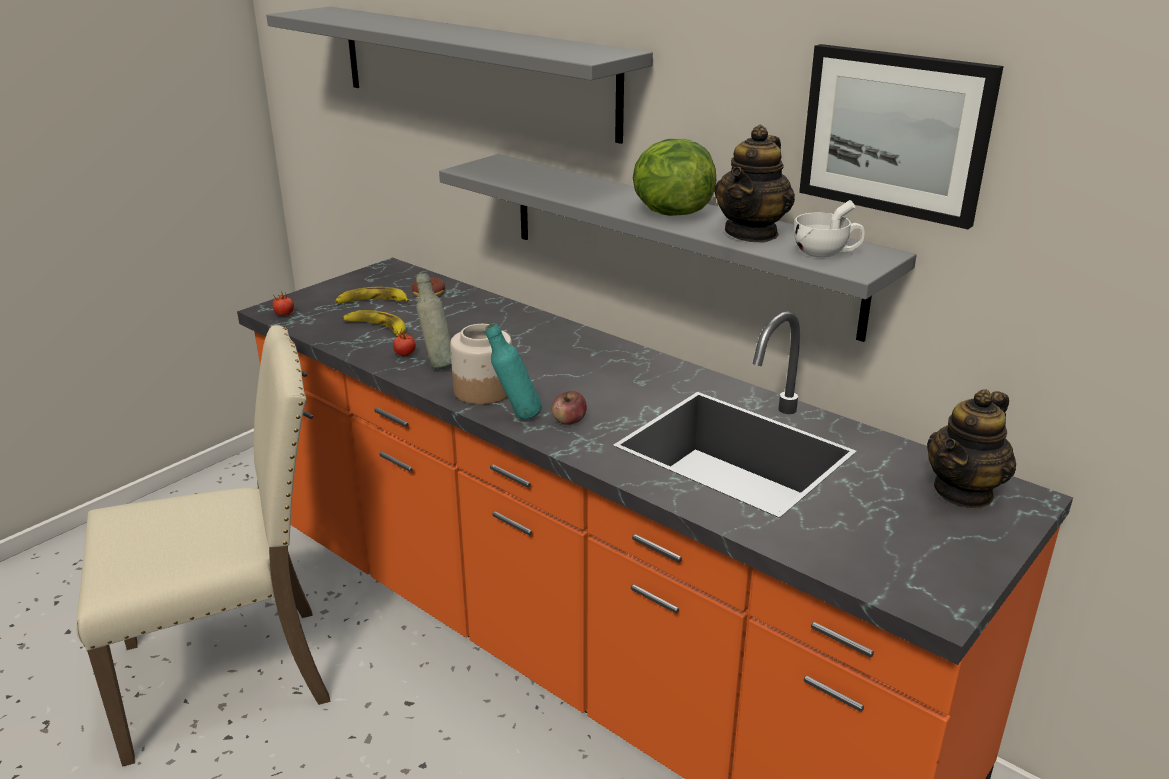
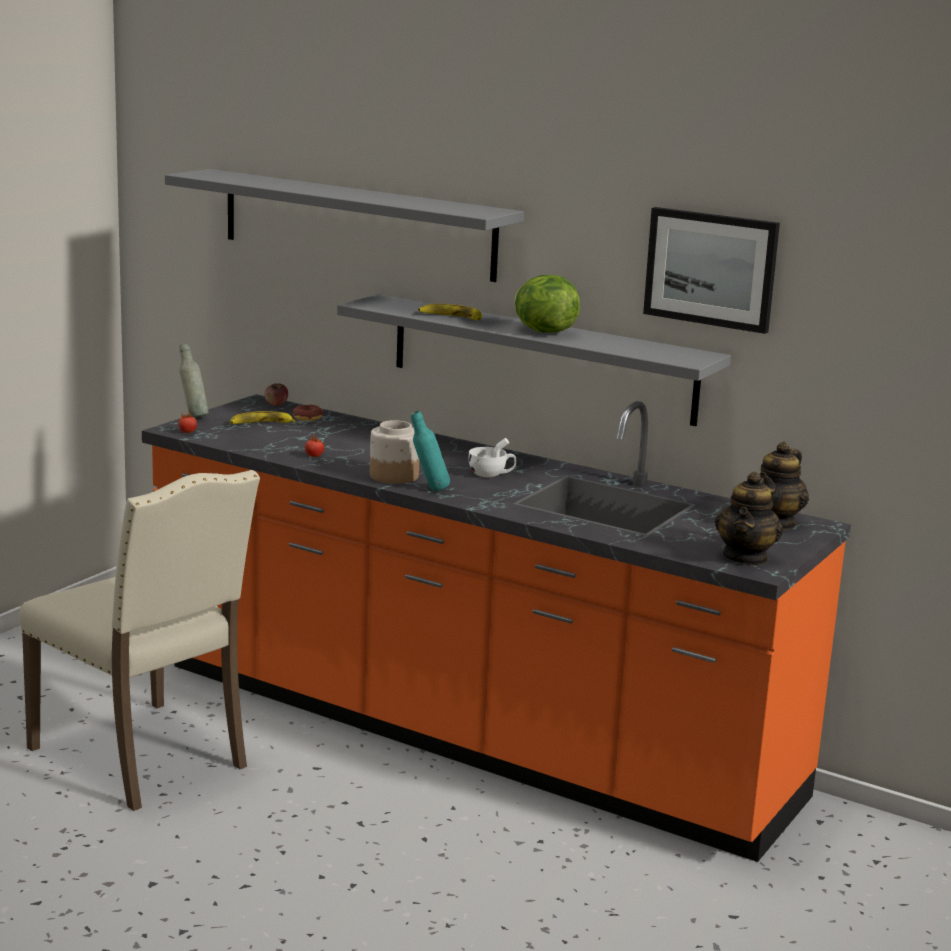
camera: 10 degrees left, 10 degrees down
beige chair [76,325,331,767] -> beige chair turned 75 degrees clockwise [19,470,260,811]
banana [343,310,406,337] -> banana moved to [418,304,482,320]
grey bottle [416,273,452,369] -> grey bottle moved to [179,343,209,418]
apple [552,391,587,425] -> apple moved to [265,383,288,406]
teapot [714,125,795,243] -> teapot moved to [715,471,783,566]
white cup [794,200,865,258] -> white cup moved to [468,438,516,477]

